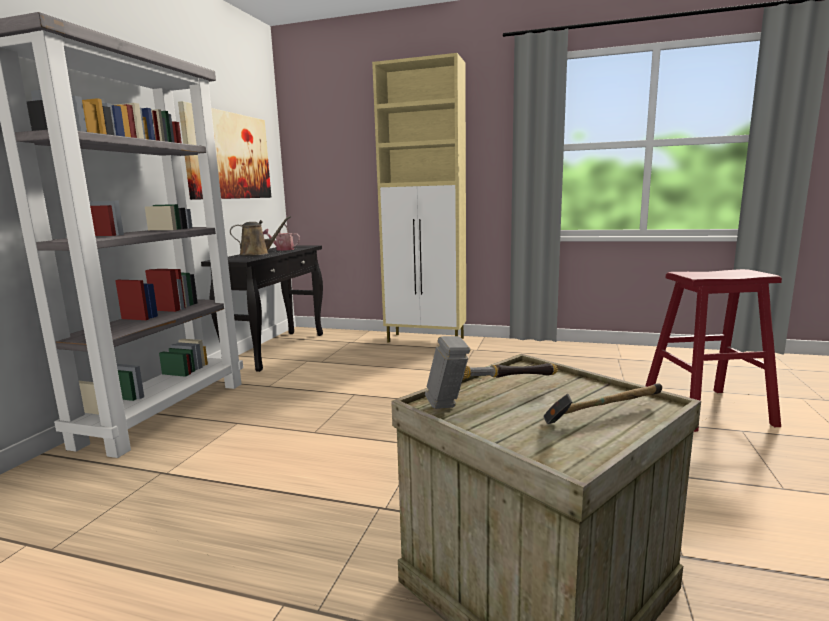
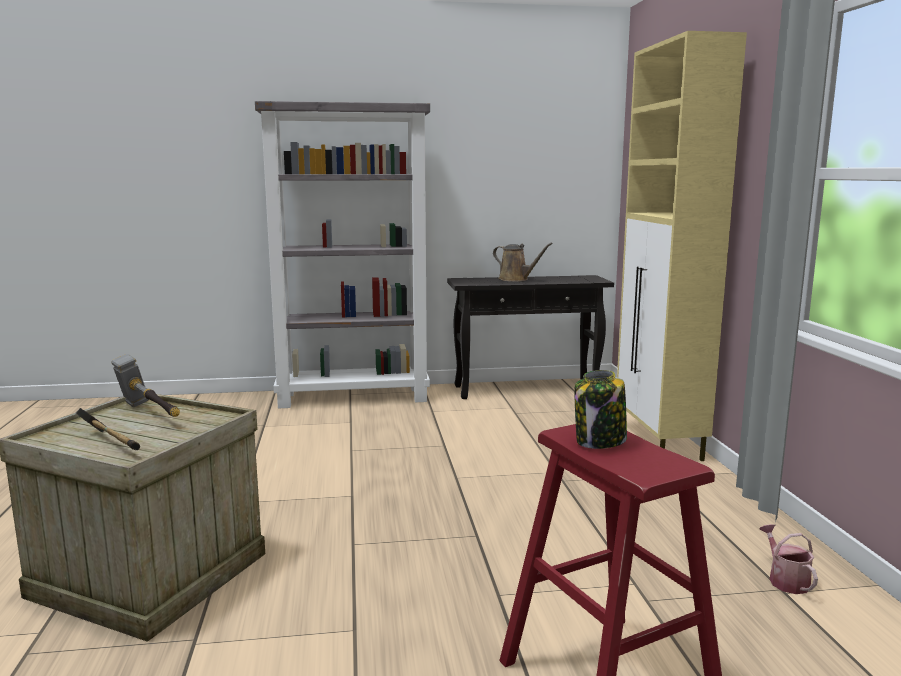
camera: 65 degrees right, 0 degrees up
picture [178,101,271,200] -> none
watering can [263,224,300,251] -> watering can moved to [760,524,818,594]
none -> jar [574,370,627,449]

